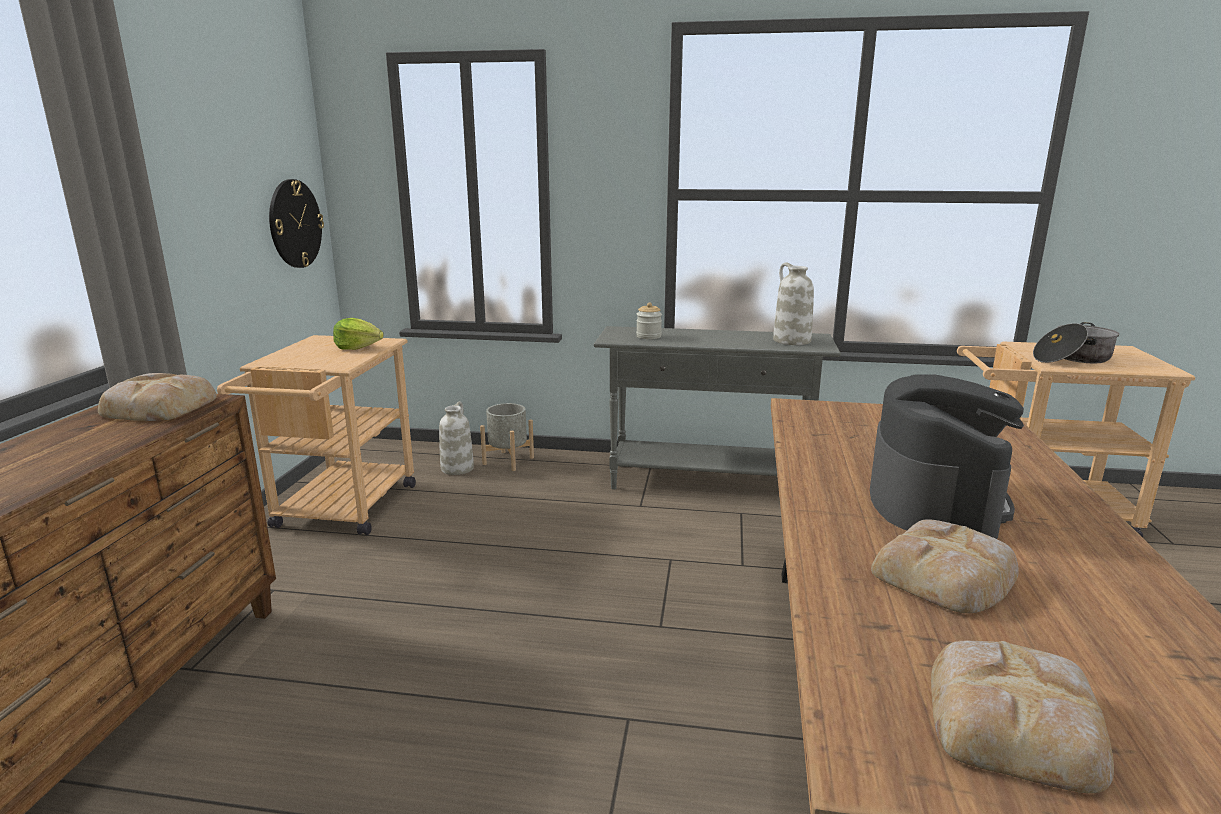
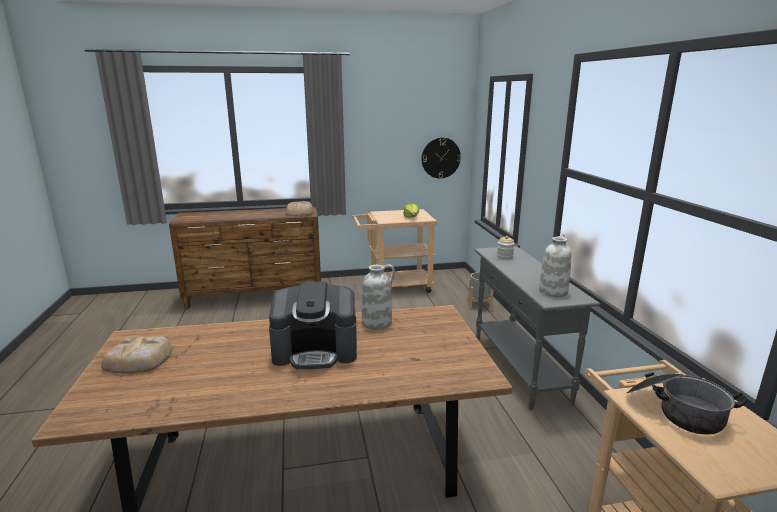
camera: 70 degrees right, 0 degrees up
white vase [439,401,474,475] -> white vase moved to [362,264,395,330]
bread [871,519,1019,613] -> none

